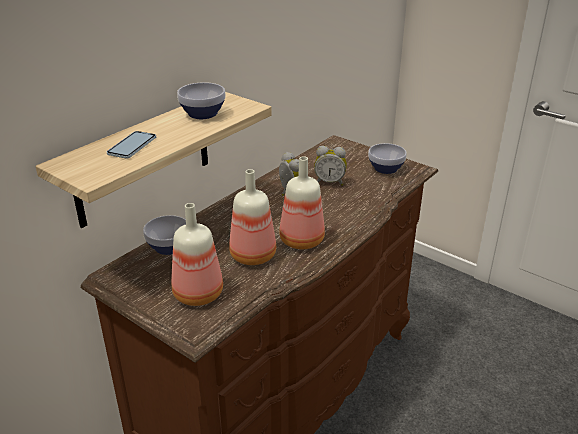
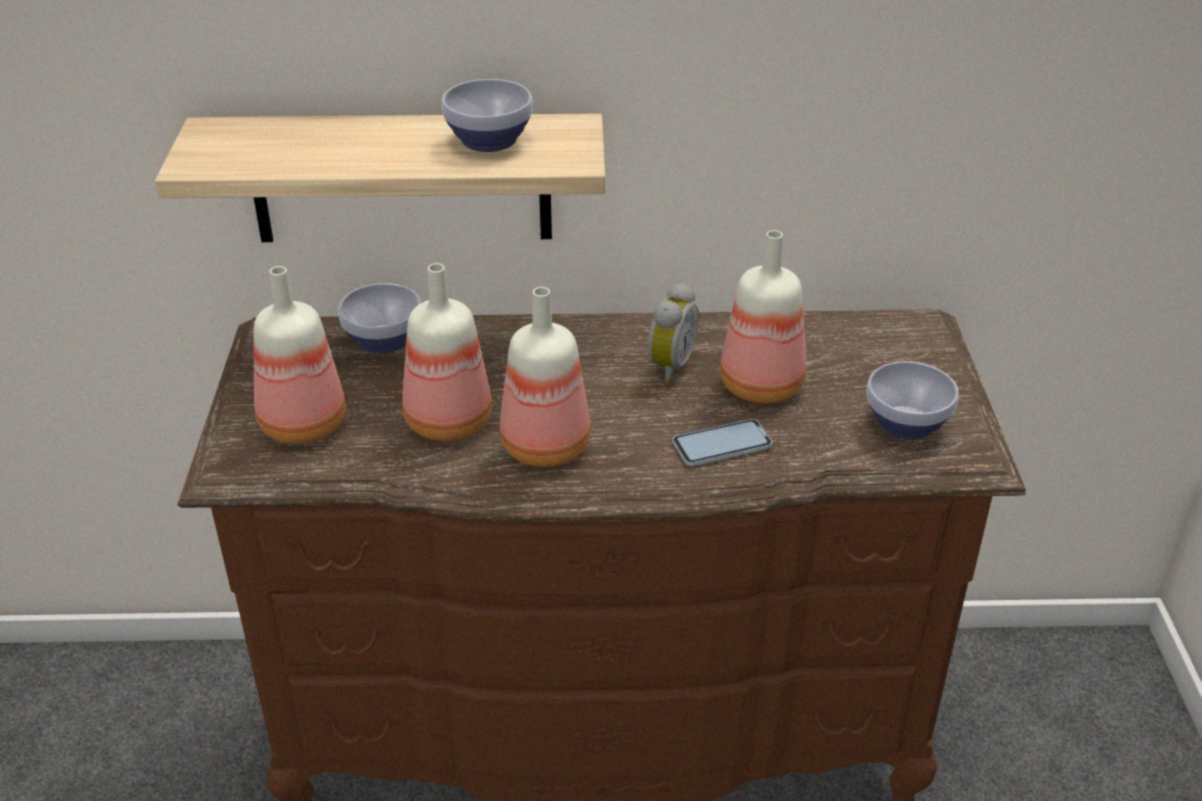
camera: 50 degrees right, 5 degrees up
phone [107,131,156,158] -> phone moved to [672,419,772,466]
alarm clock [314,146,347,186] -> bottle [720,230,807,403]

